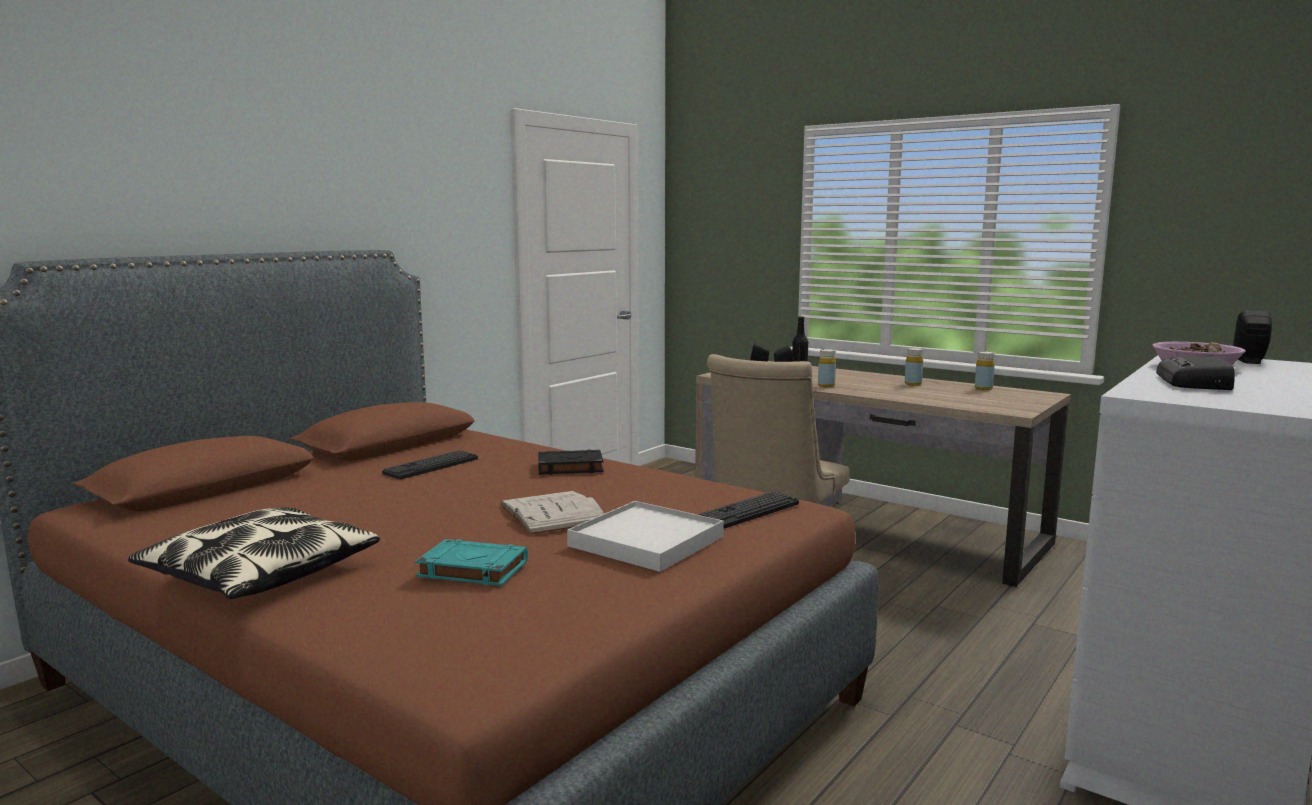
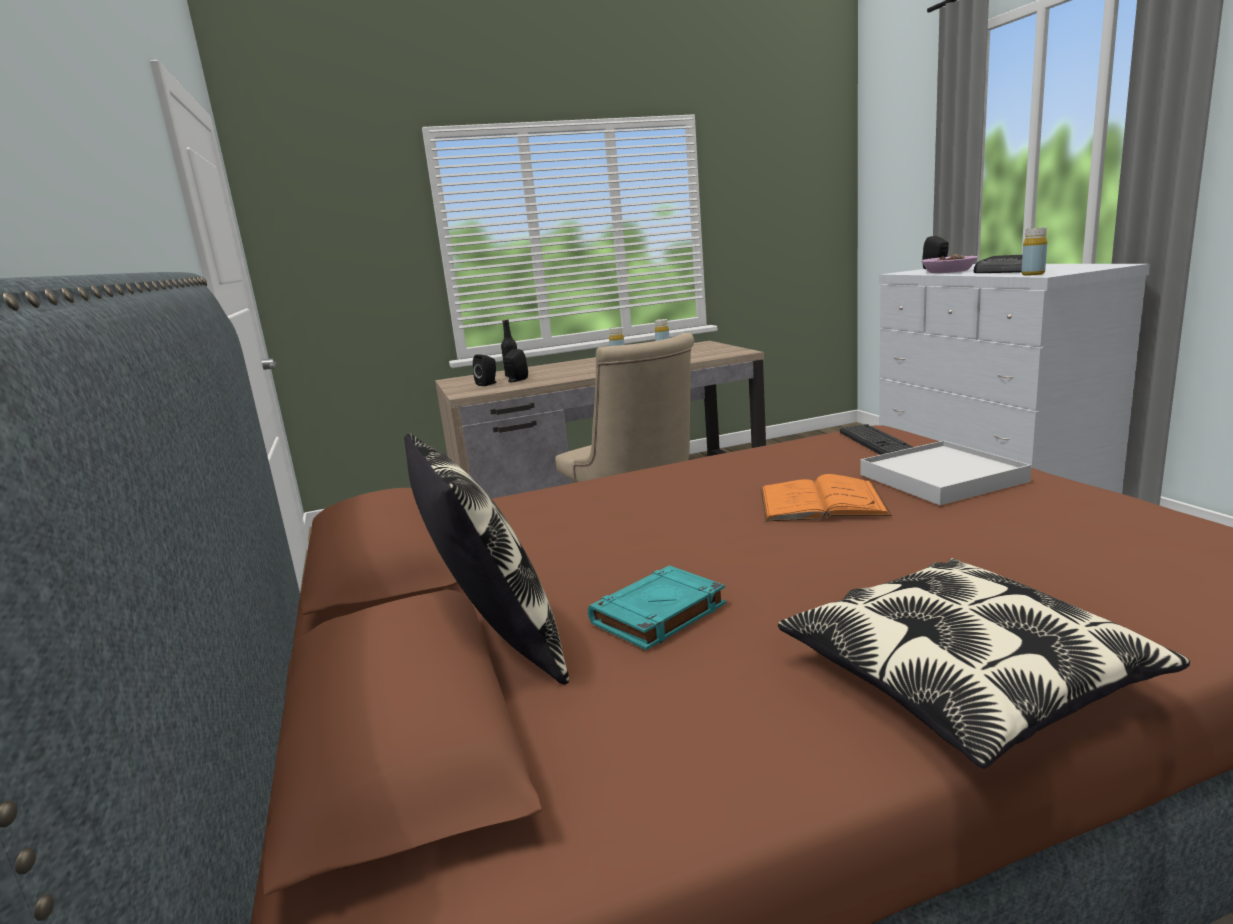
camera: 55 degrees left, 5 degrees up
keyboard [382,450,478,480] -> none
turquoise book [415,539,528,586] -> turquoise book moved to [588,565,726,650]
white book [500,491,604,534] -> orange book [760,474,892,521]
black book [538,450,604,475] -> none
yellow bottle [818,349,836,387] -> yellow bottle moved to [1022,227,1047,276]
none -> pillow [404,434,569,685]

